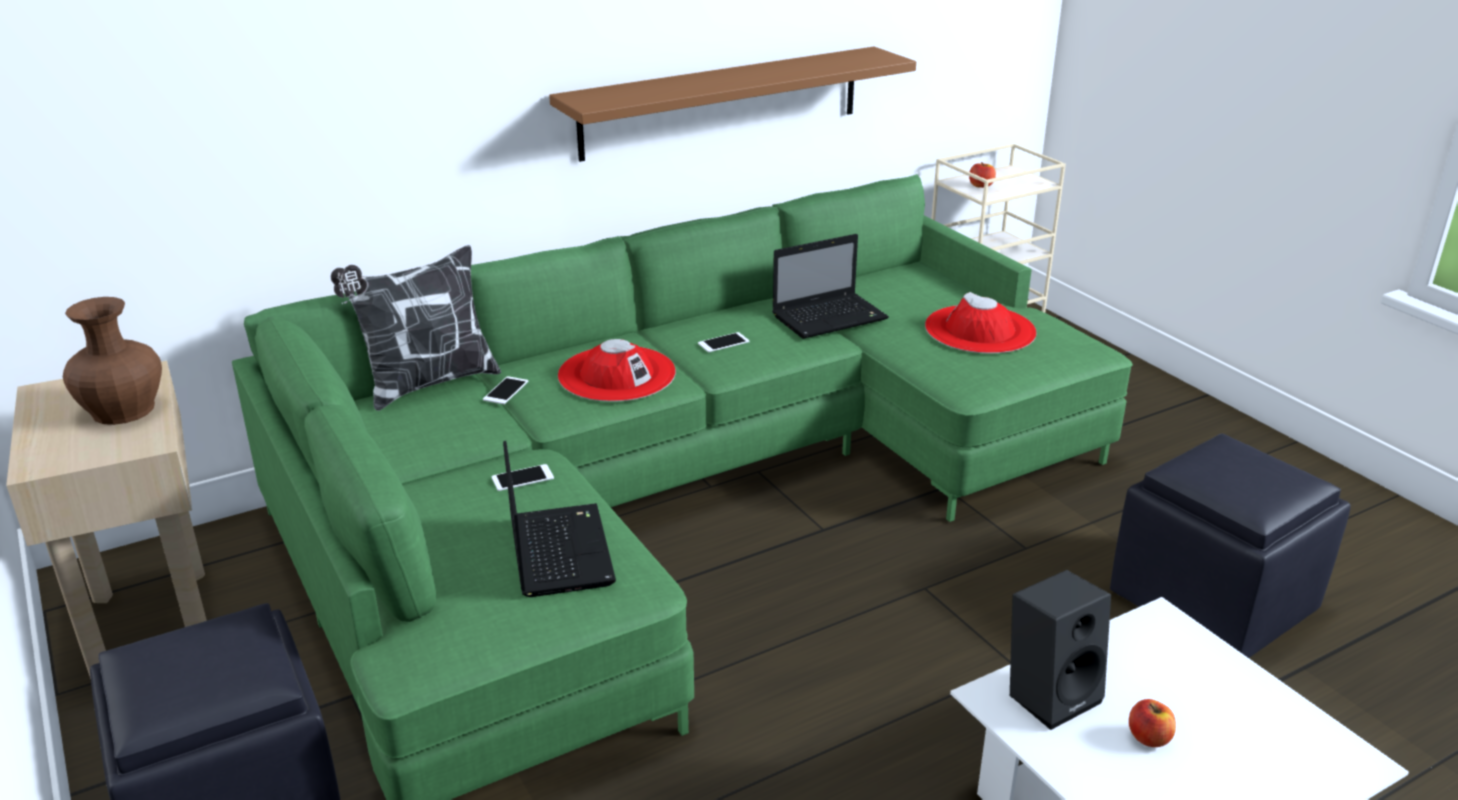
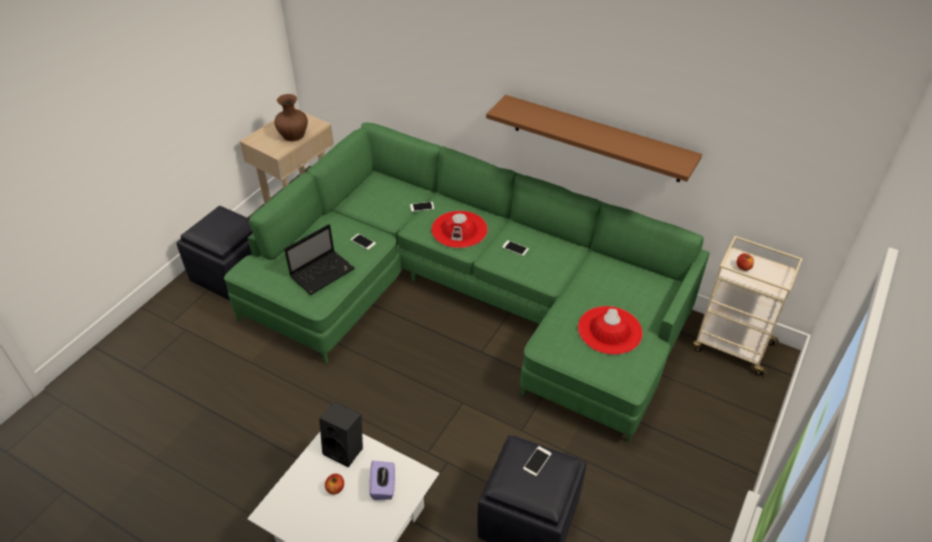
camera: 60 degrees right, 15 degrees up
pillow [331,245,501,411] -> none
laptop [772,234,889,339] -> none
none -> purple tissue box [369,461,395,500]
none -> phone [523,446,552,476]

